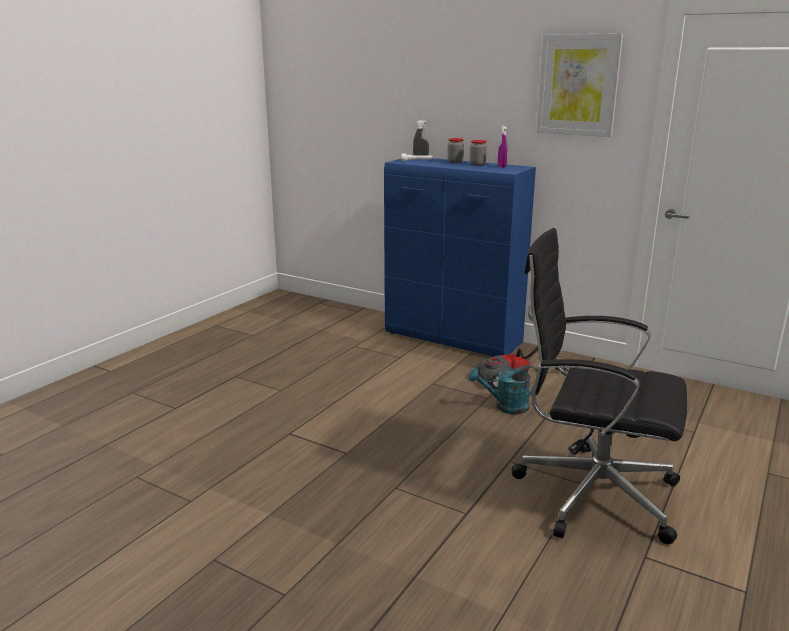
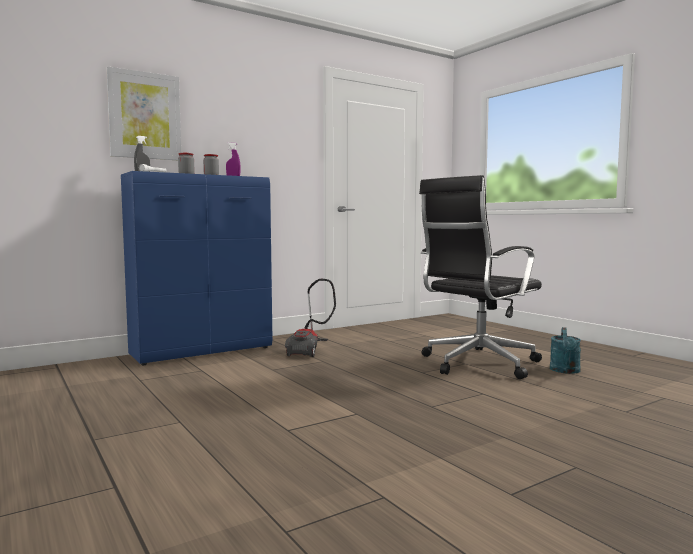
camera: 65 degrees left, 15 degrees down
turquoise watering can [468,365,538,414] -> turquoise watering can moved to [550,327,581,374]
picture [536,33,623,137] -> picture moved to [106,66,181,160]

